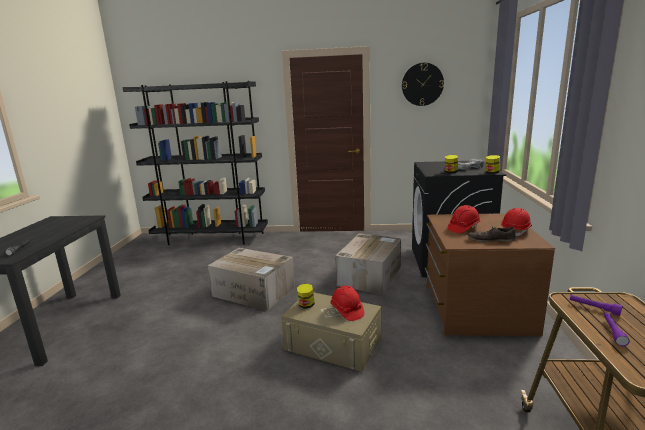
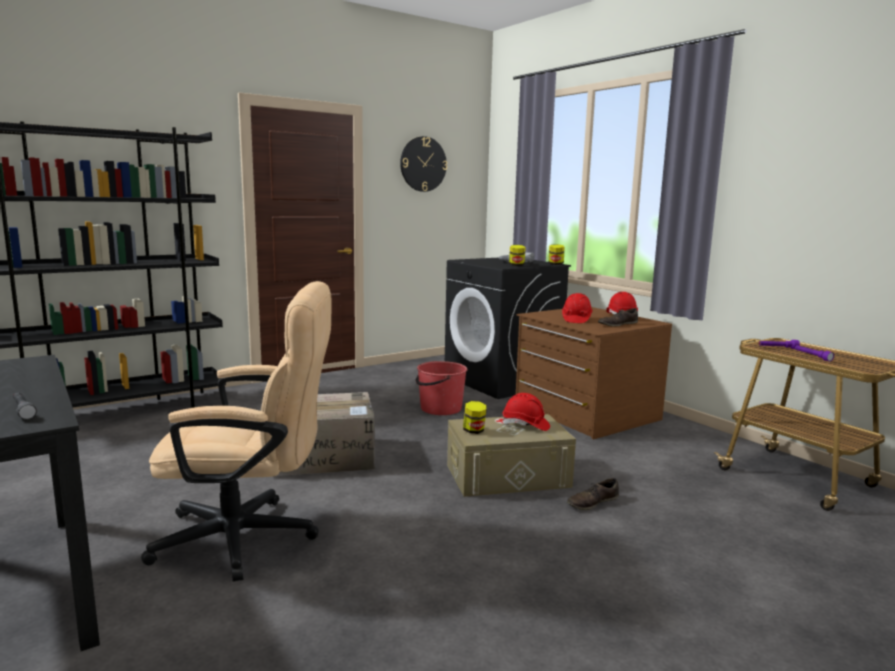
camera: 40 degrees left, 5 degrees down
cardboard box [335,233,402,295] -> red bucket [416,361,468,415]
none -> beige office chair [141,281,331,582]
none -> brown shoe [567,478,619,510]

